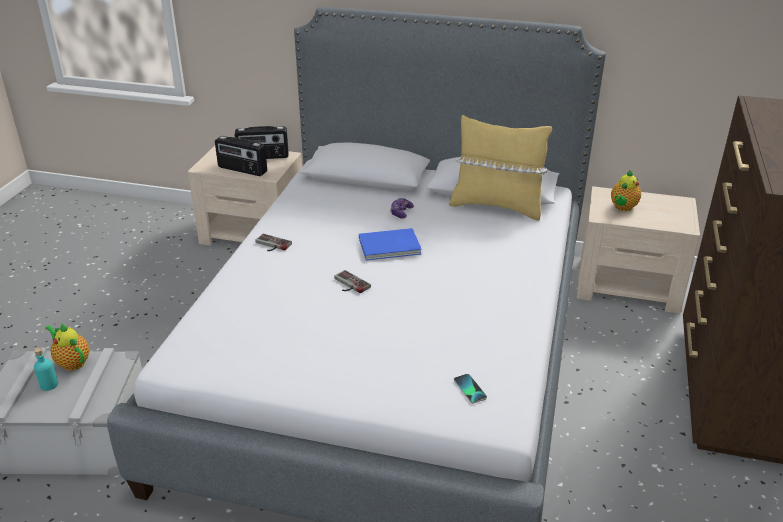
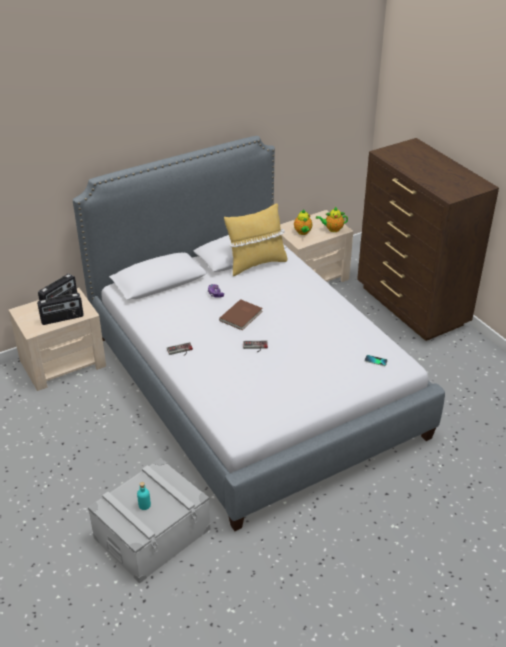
camera: 45 degrees left, 5 degrees up
teapot [45,323,89,371] -> teapot moved to [316,207,348,232]
blue book [359,228,422,260] -> brown book [219,299,263,330]

